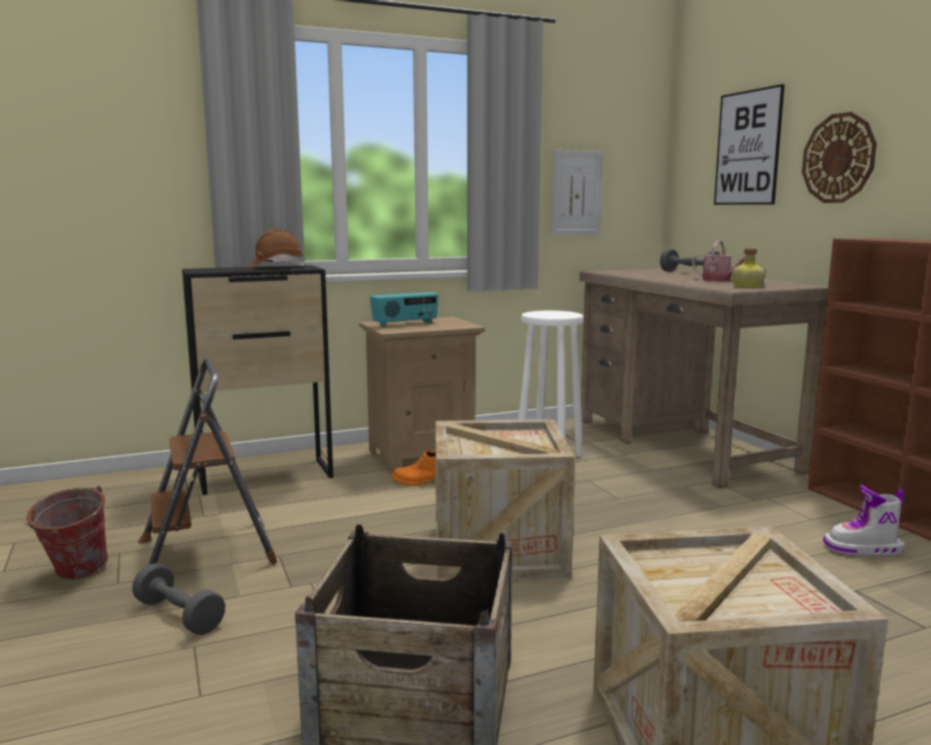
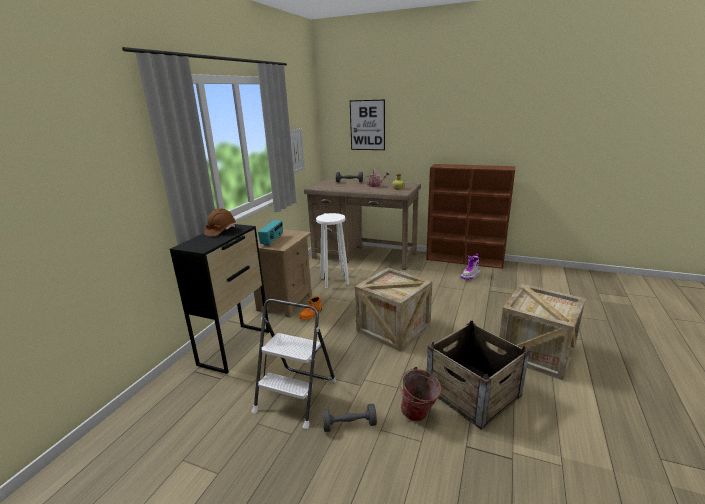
camera: 45 degrees left, 10 degrees up
bucket [23,486,108,580] -> bucket moved to [399,367,442,421]
brown step ladder [138,358,277,565] -> white step ladder [251,299,336,429]
wall clock [802,112,877,203] -> none

